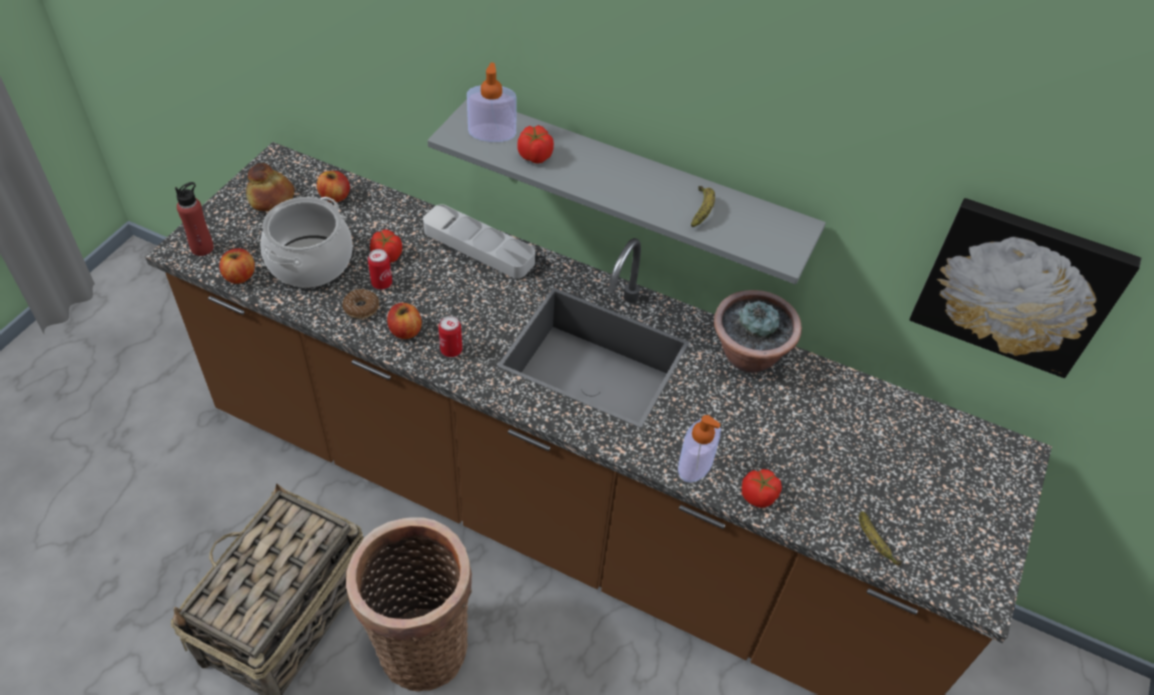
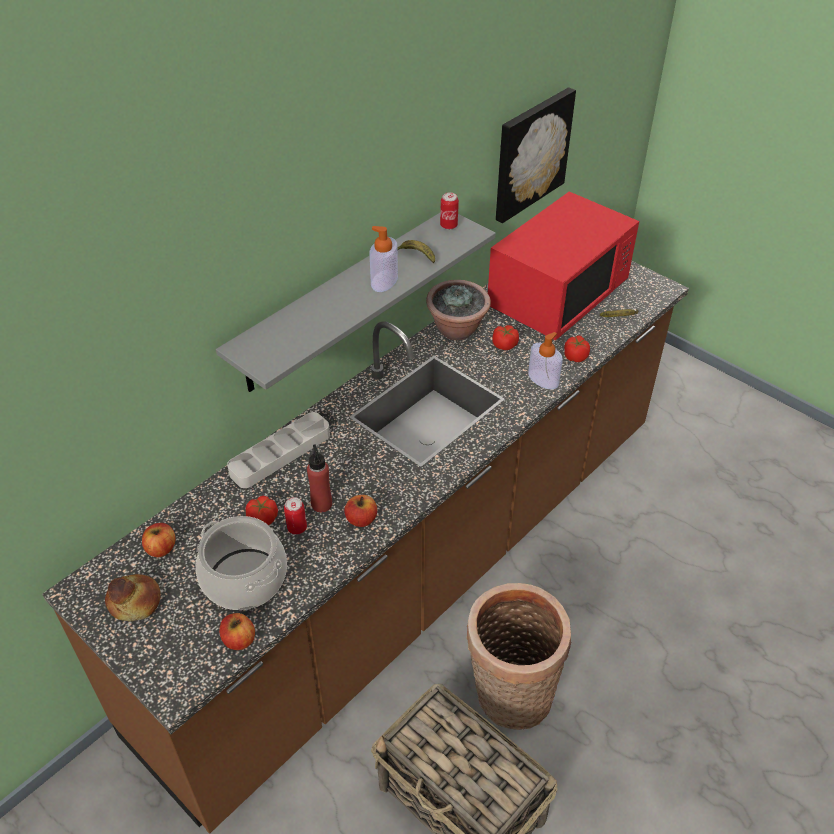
camera: 70 degrees left, 5 degrees down
red bottle [175,182,214,256] -> red bottle moved to [307,444,332,512]
donut [343,289,379,319] -> none
can [438,316,462,357] -> can moved to [440,193,459,230]
soap dispenser [467,63,517,142] -> soap dispenser moved to [370,226,398,292]
tomato [518,125,554,164] -> tomato moved to [493,325,519,350]
none -> red microwave [488,192,639,340]

